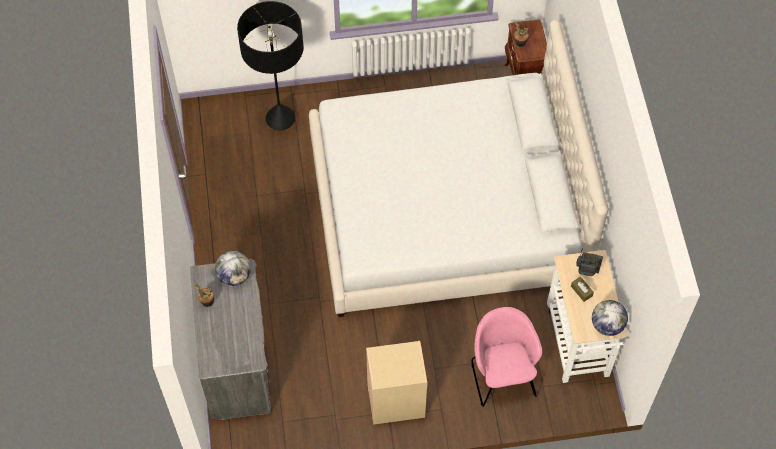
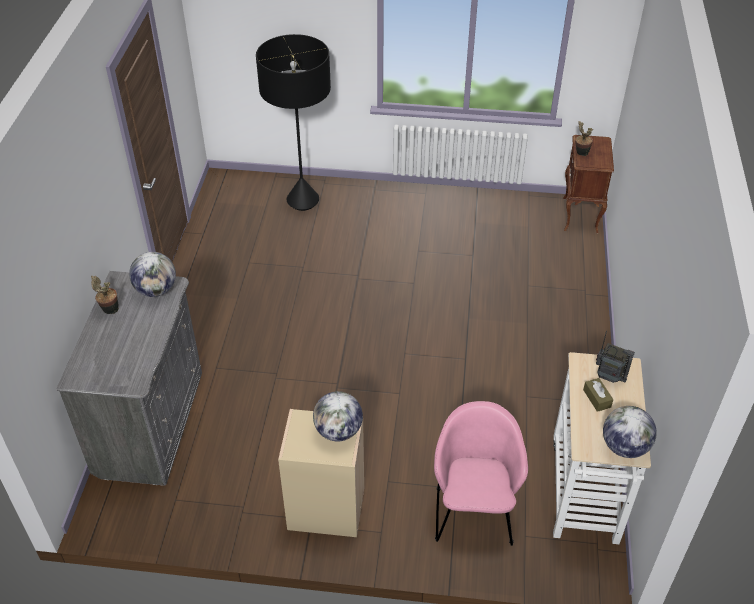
camera: 15 degrees right, 15 degrees down
white bed [309,20,609,317] -> none
none -> globe [313,391,363,441]

